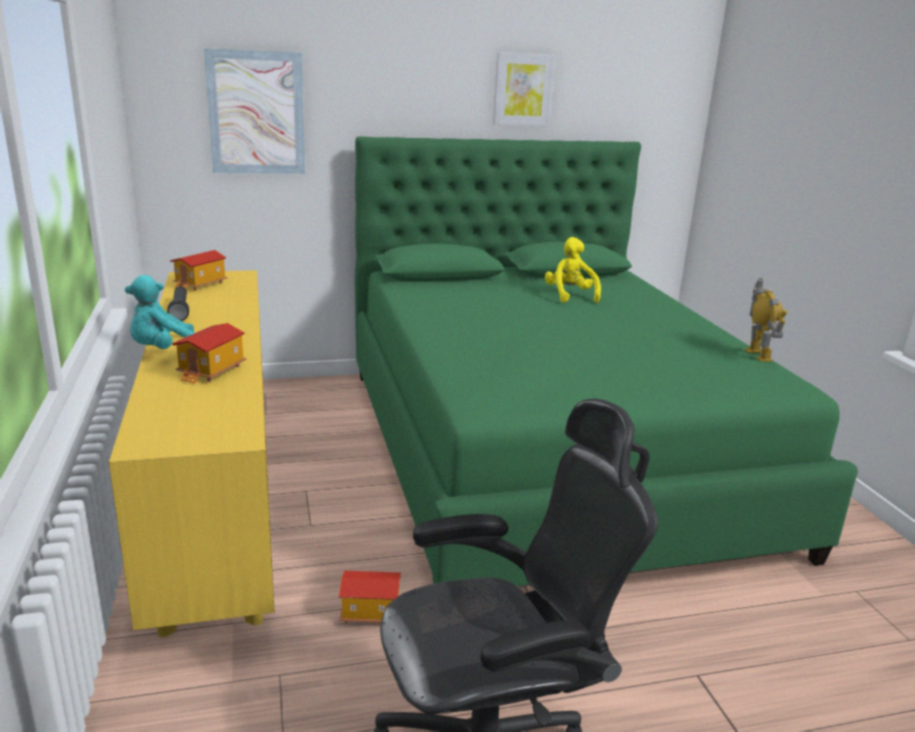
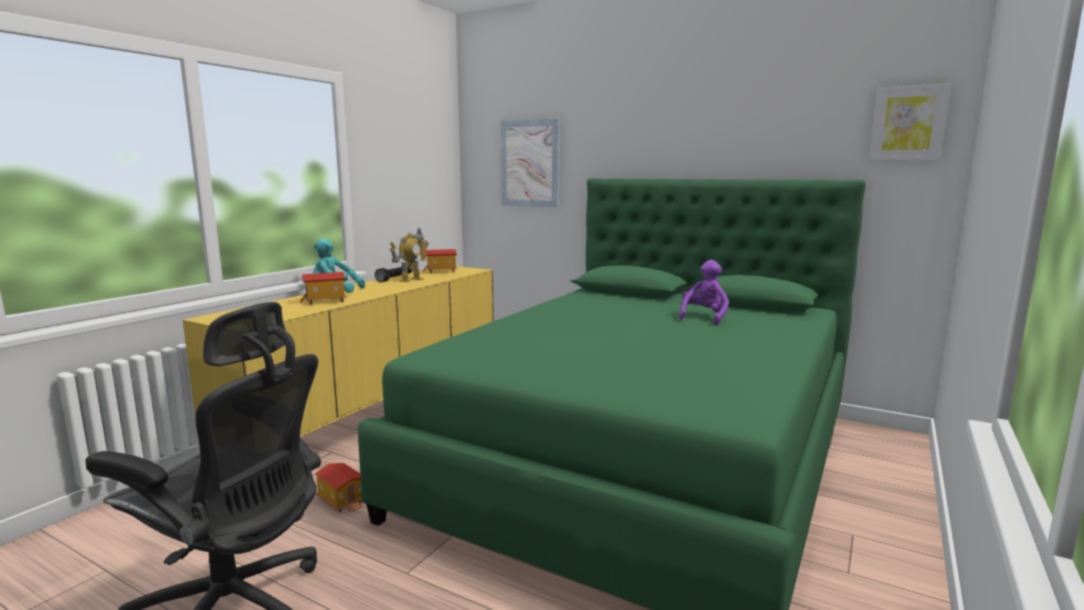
camera: 45 degrees right, 10 degrees down
picture [493,52,556,126] -> picture moved to [869,83,951,161]
yellow plush toy [545,237,601,303] -> purple plush toy [679,260,729,325]
toy robot [744,278,788,362] -> toy robot moved to [389,228,429,282]

